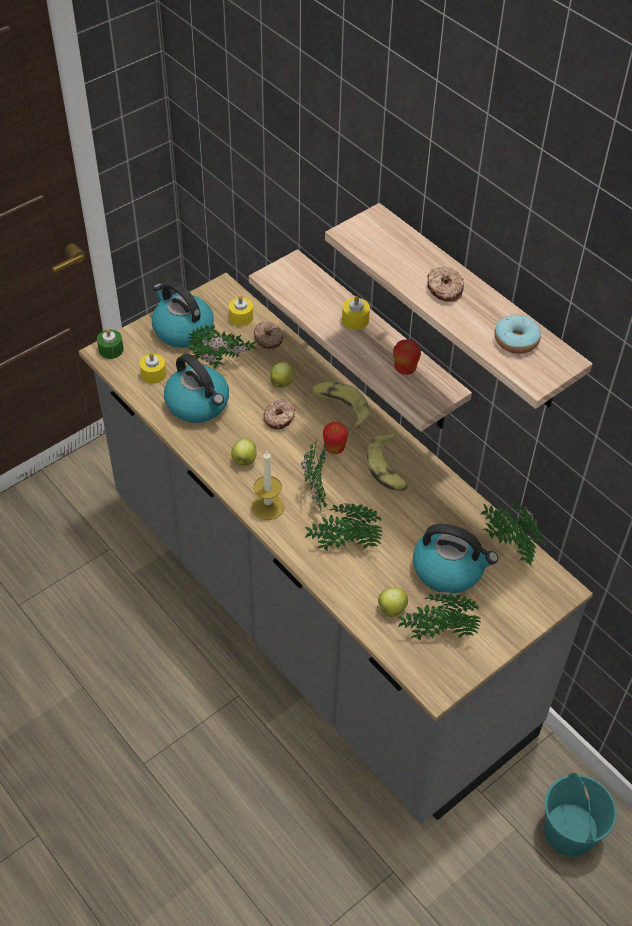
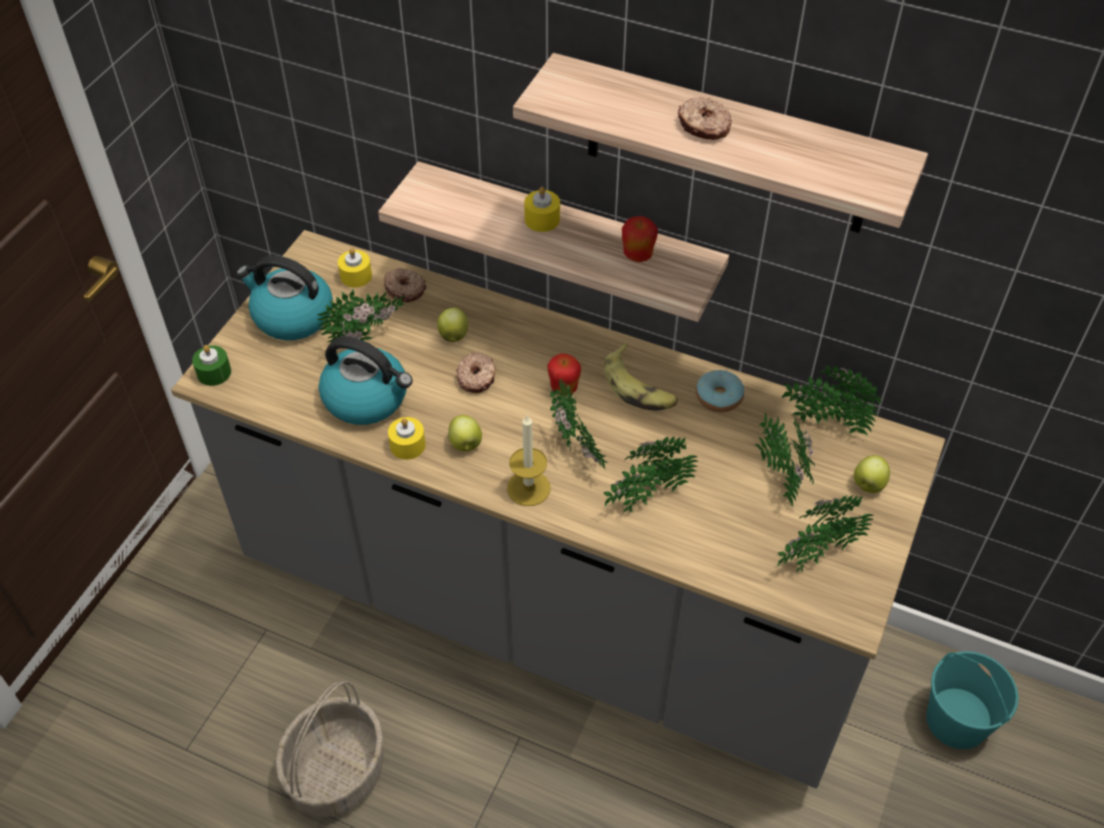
camera: 25 degrees left, 0 degrees up
yellow candle [140,353,166,384] -> yellow candle moved to [388,417,426,460]
banana [311,382,370,429] -> none
apple [377,588,408,617] -> apple moved to [854,455,890,493]
kettle [413,524,498,594] -> potted plant [754,412,815,506]
donut [494,314,541,354] -> donut moved to [696,370,744,412]
none -> basket [275,681,383,817]

